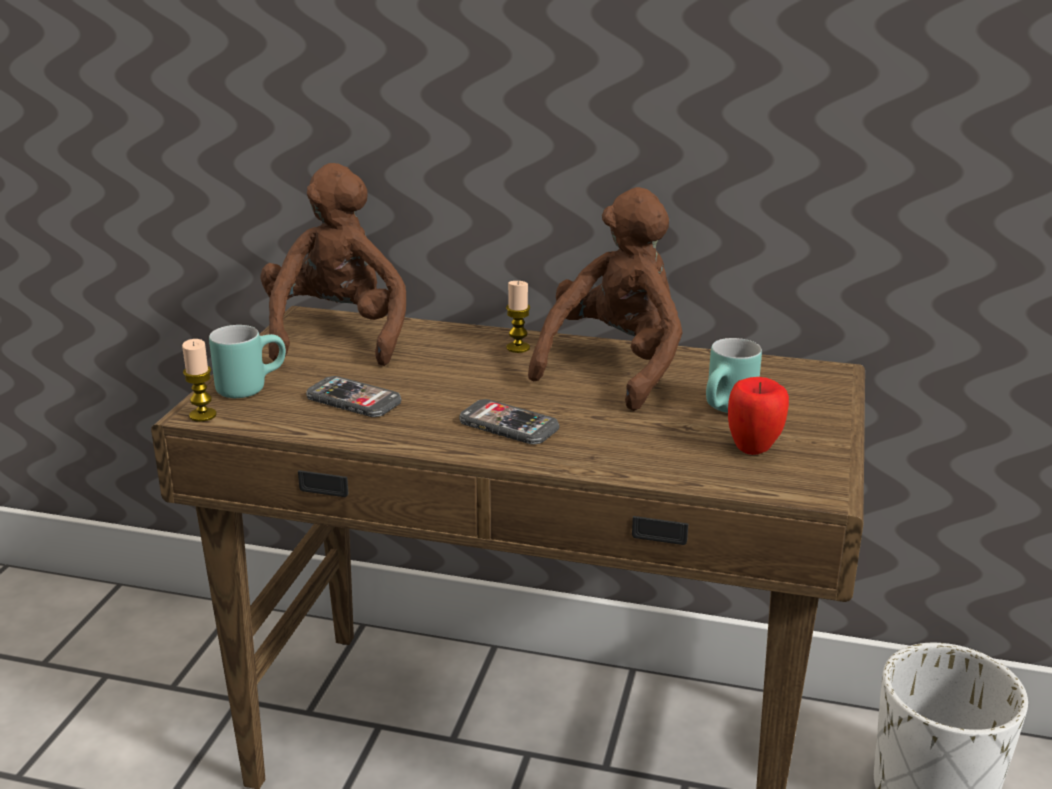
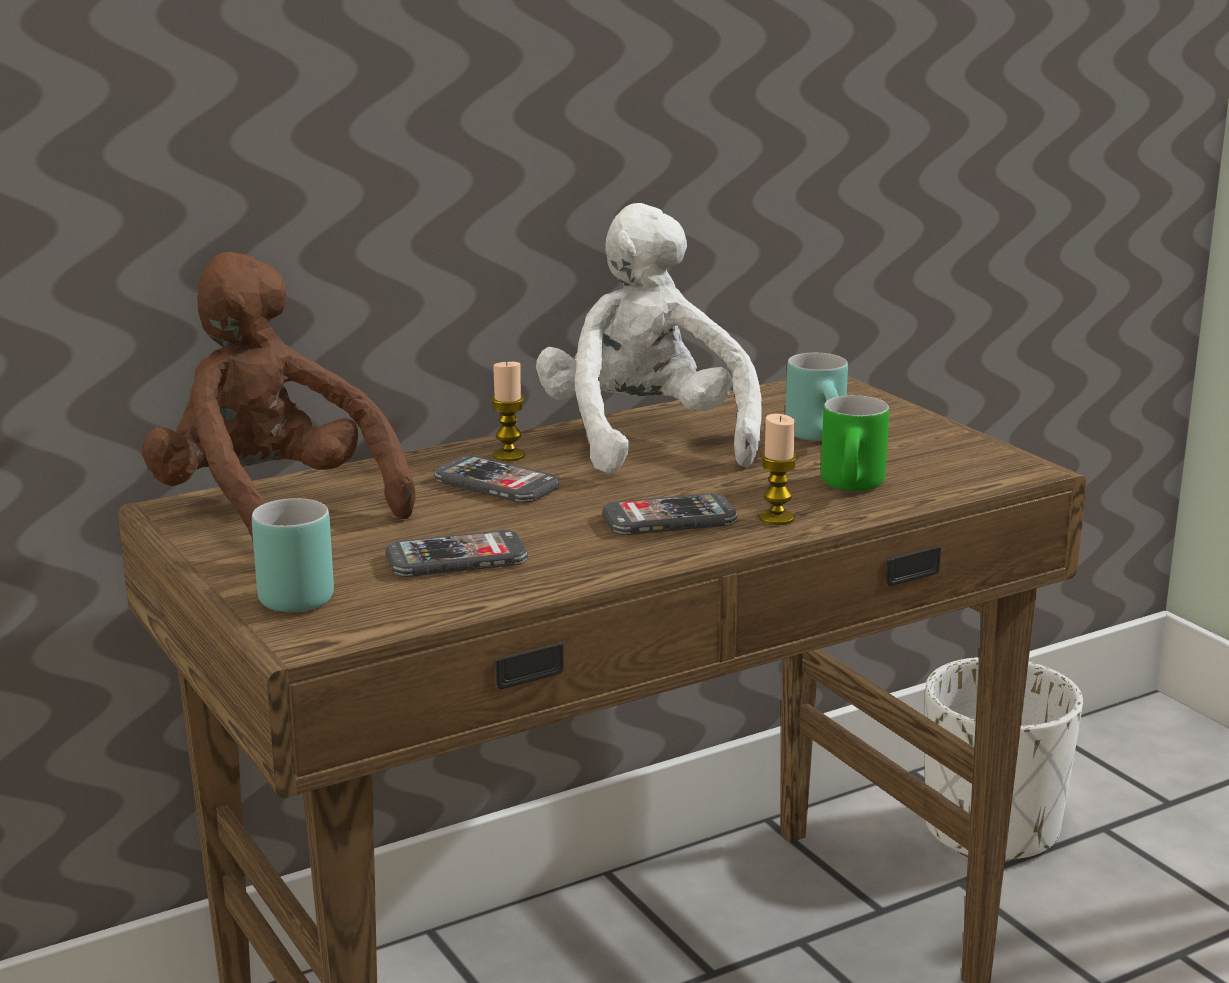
camera: 45 degrees left, 5 degrees down
candle [182,339,217,422] -> candle moved to [759,414,798,525]
brown plush toy [528,187,683,411] -> white plush toy [536,203,762,474]
apple [728,377,789,455] -> none
none -> phone [435,455,559,503]
none -> green mug [821,395,889,491]

